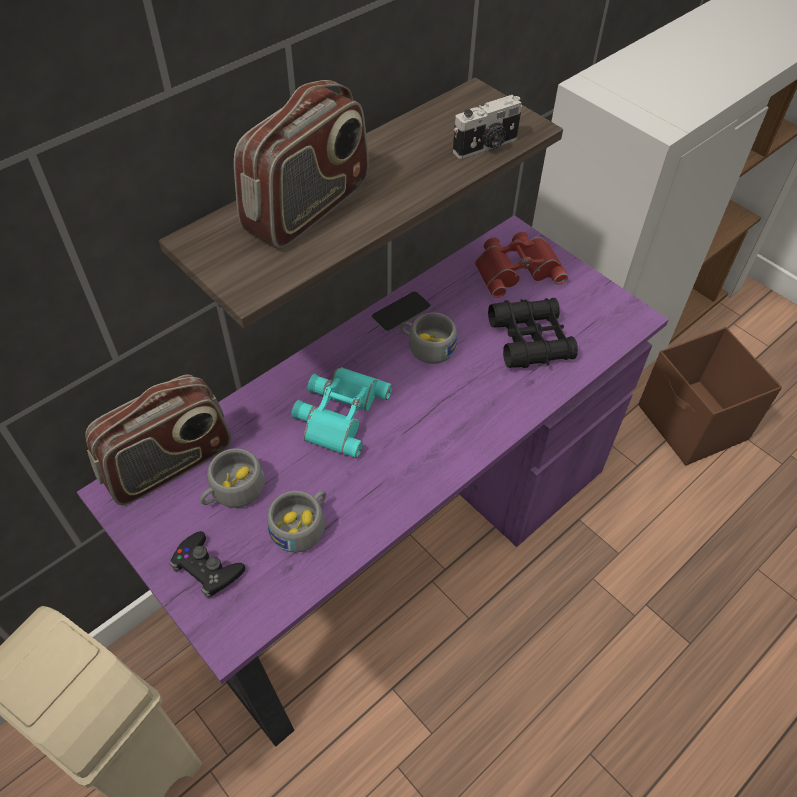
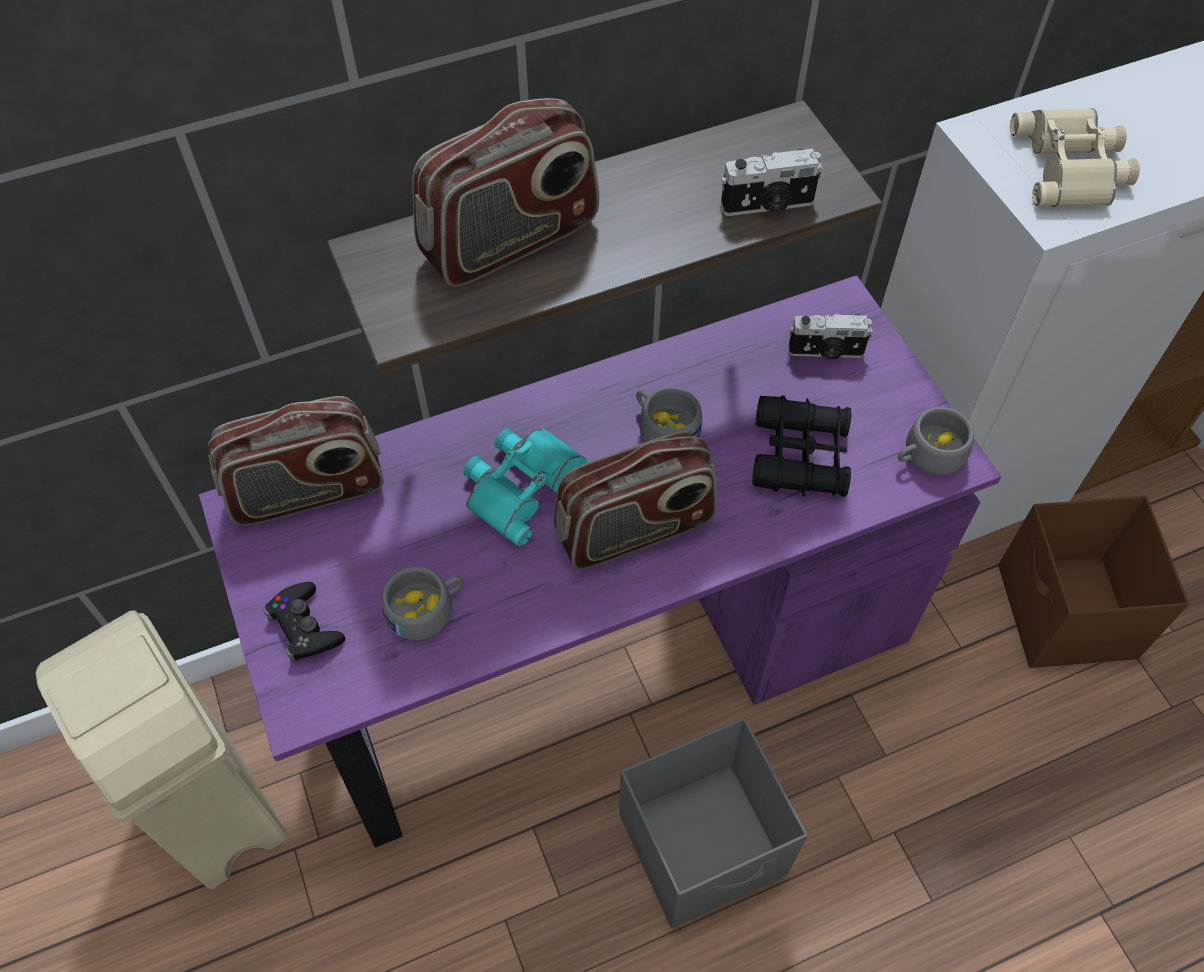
camera: 20 degrees right, 5 degrees up
grey cup [200,448,265,508] -> grey cup moved to [898,407,974,475]
phone [372,292,431,332] -> none
red binoculars [475,232,568,298] -> camera [789,314,873,360]
none -> radio [554,431,717,570]
none -> grey storage box [619,717,808,928]
none -> beige binoculars [1010,108,1140,207]

